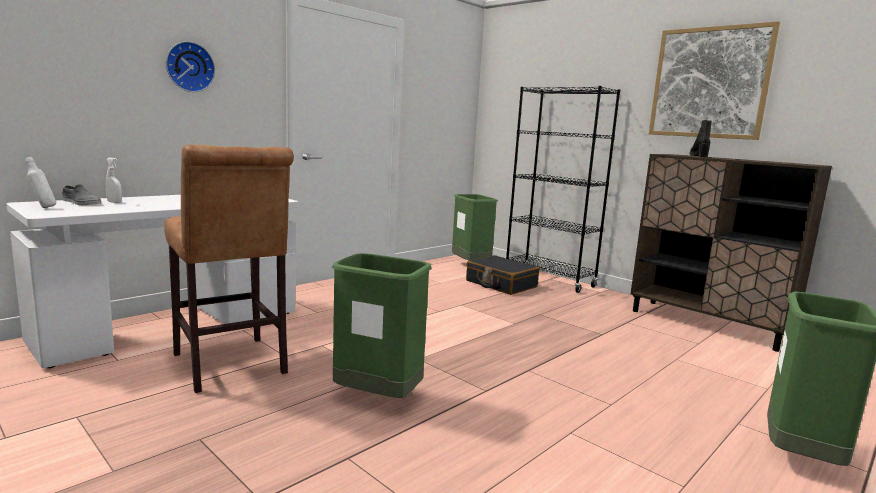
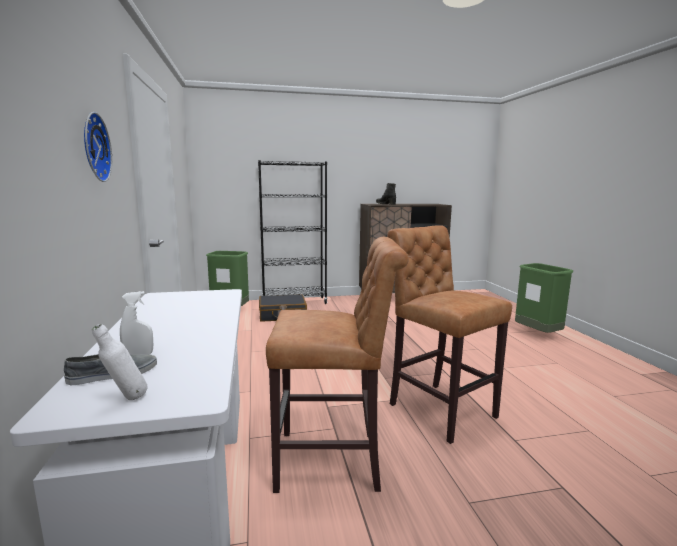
camera: 55 degrees left, 0 degrees up
green trash can [332,253,432,398] -> brown stool [387,225,512,444]
picture [649,21,780,140] -> none

